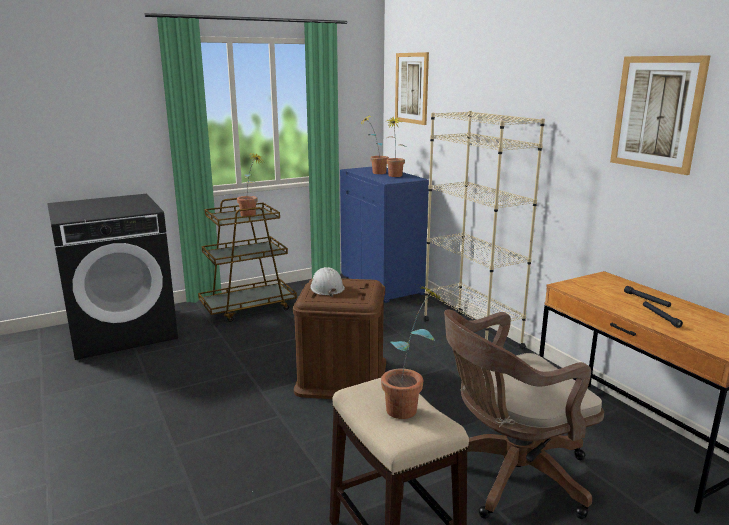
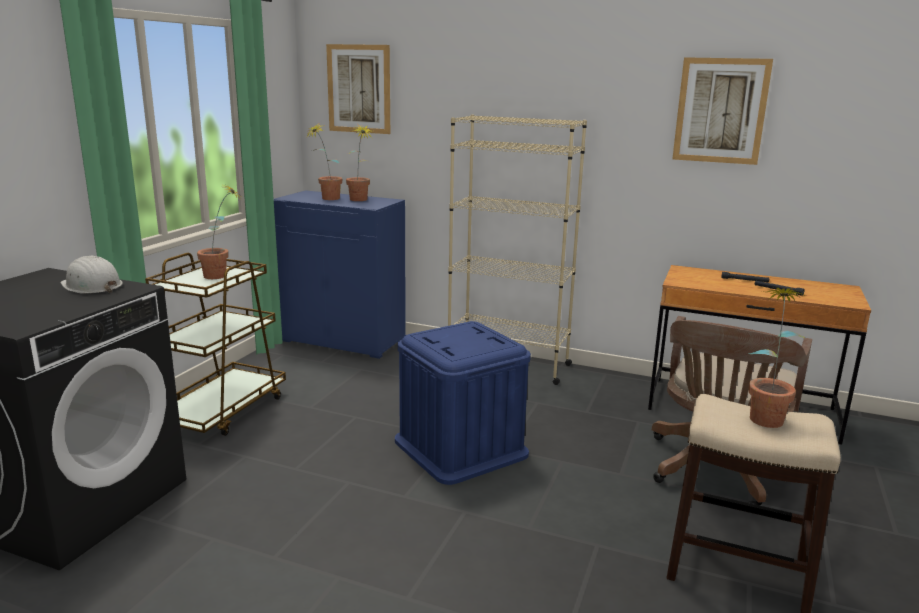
camera: 40 degrees left, 0 degrees up
brown storage box [293,278,386,399] -> blue storage box [395,321,531,485]
white hard hat [311,267,345,297] -> white hard hat moved to [60,256,123,294]

